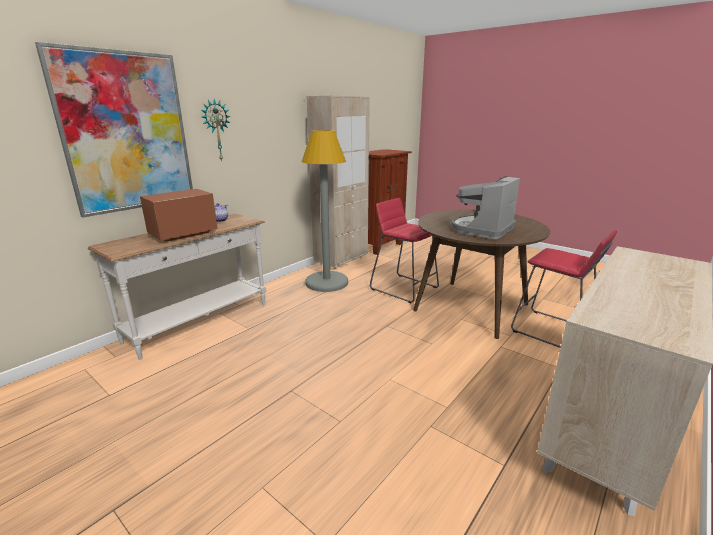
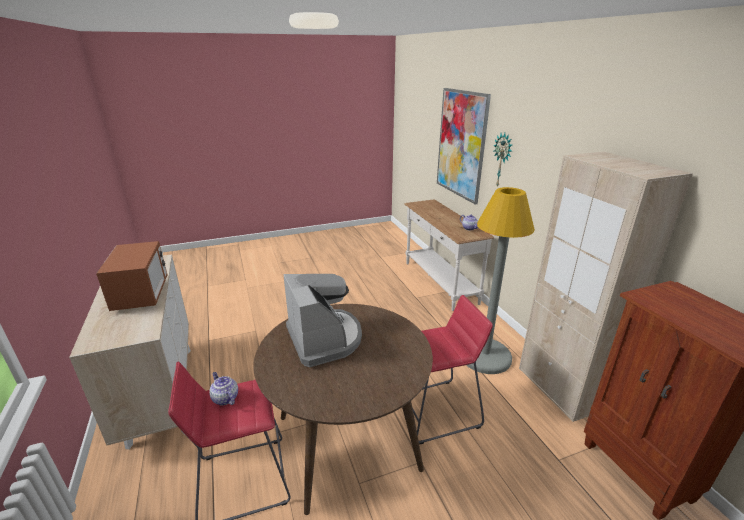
camera: 120 degrees right, 5 degrees up
microwave [140,189,218,242] -> microwave moved to [96,241,168,311]
none -> teapot [209,372,238,406]

